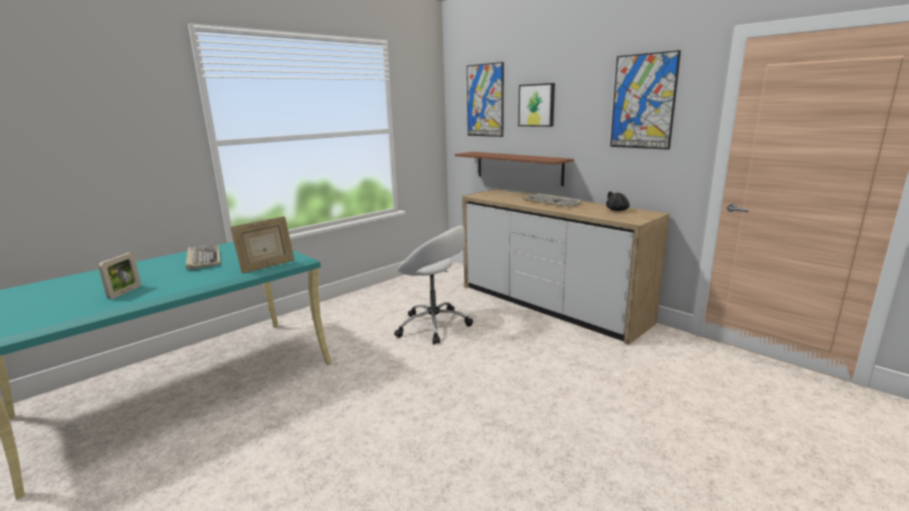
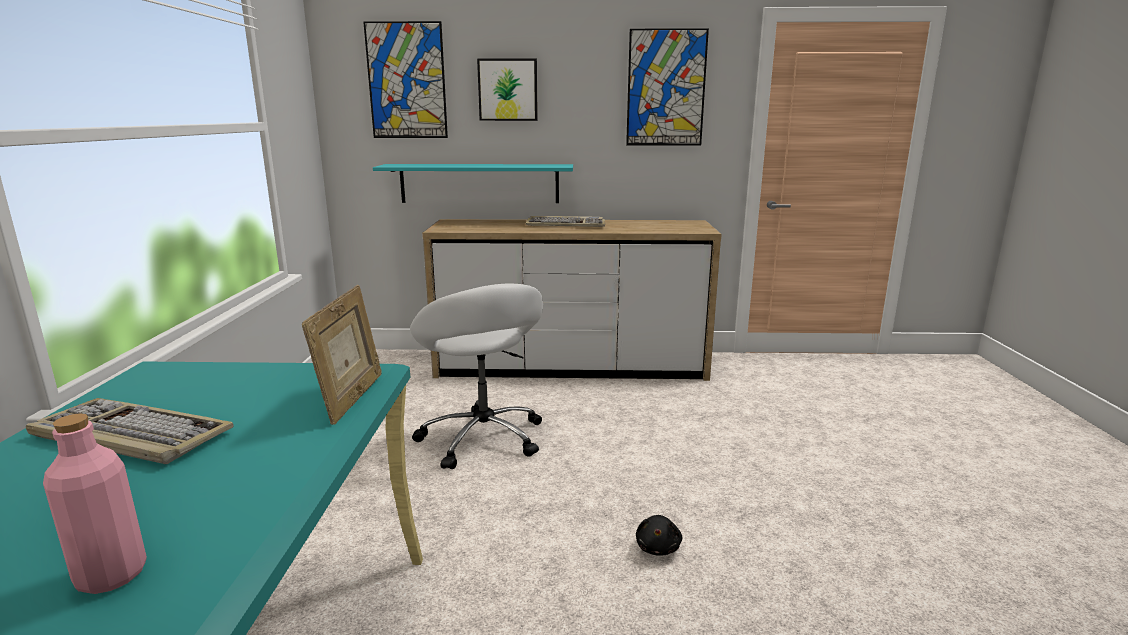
camera: 45 degrees left, 0 degrees up
picture frame [98,253,141,299] -> pink bottle [43,413,147,594]
white office chair [394,226,473,345] -> white office chair turned 75 degrees clockwise [410,283,543,469]
brown shelf [455,152,574,186] -> turquoise shelf [373,164,573,203]
black plush toy [606,191,630,211] -> black plush toy moved to [636,515,682,556]

